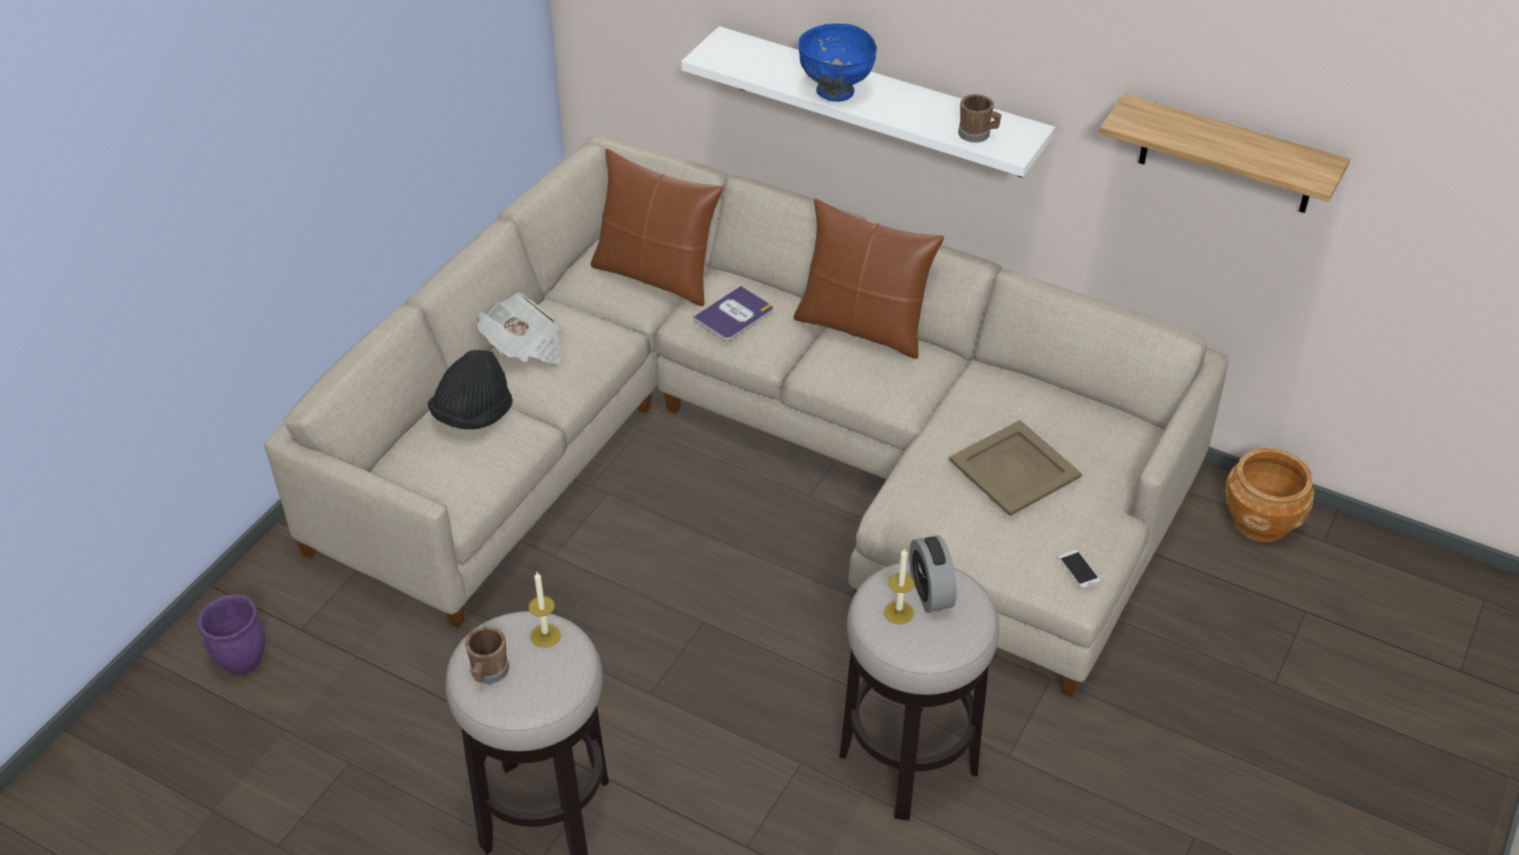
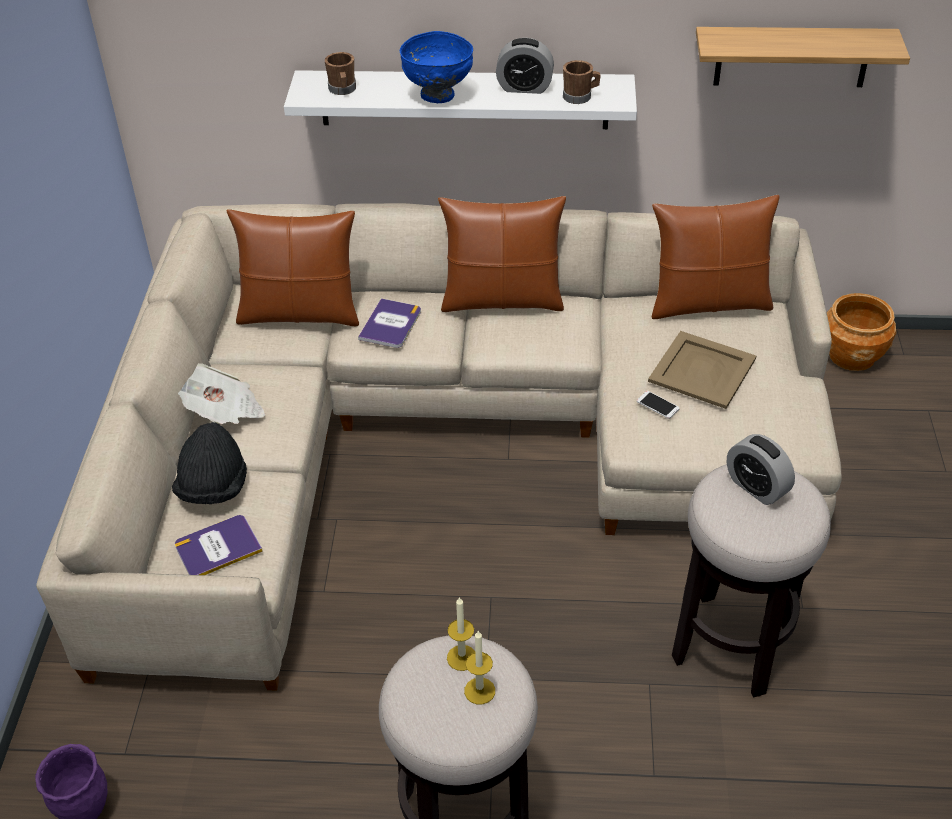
camera: 25 degrees left, 0 degrees up
brown mug [465,626,509,684] -> brown mug moved to [325,52,356,95]
candle [884,548,914,624] -> candle moved to [464,630,495,704]
phone [1058,549,1101,588] -> phone moved to [637,391,680,419]
none -> book [175,515,263,575]
none -> alarm clock [496,38,554,94]
none -> brown pillow [651,195,779,319]

